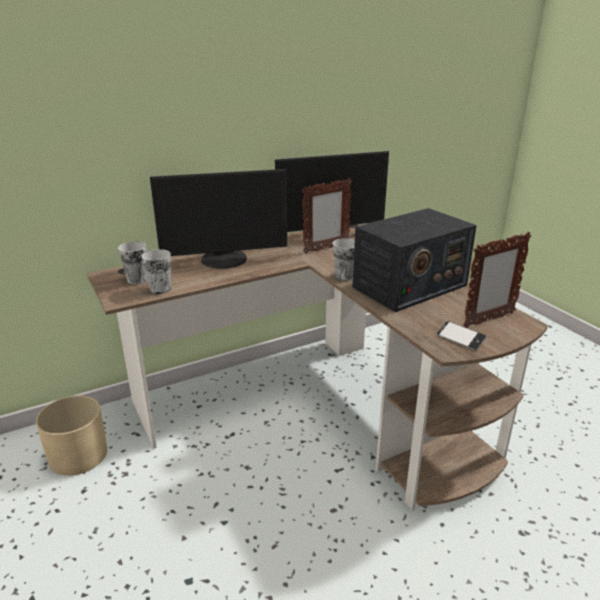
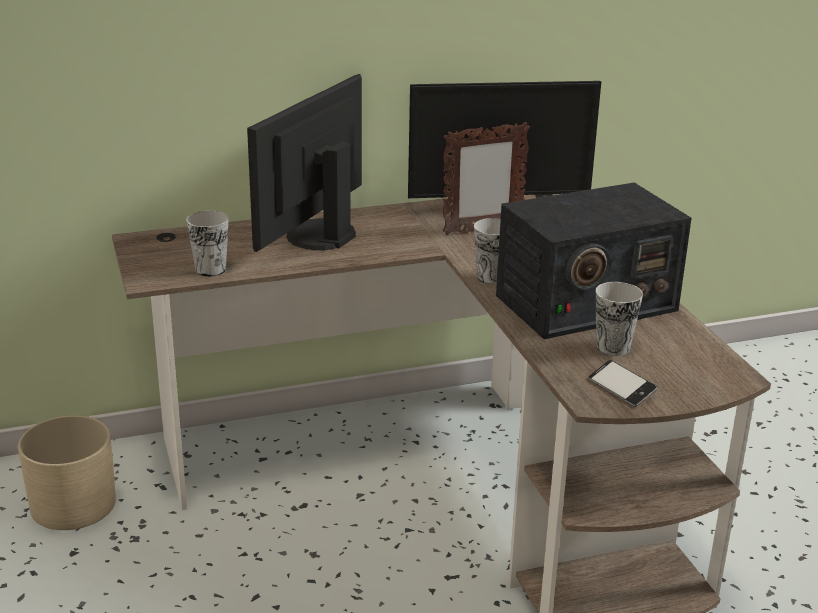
camera: 10 degrees right, 0 degrees up
cup [118,242,147,285] -> cup moved to [596,282,643,356]
monitor [150,169,287,269] -> monitor turned 120 degrees clockwise [247,74,362,252]
picture frame [463,232,531,328] -> none

